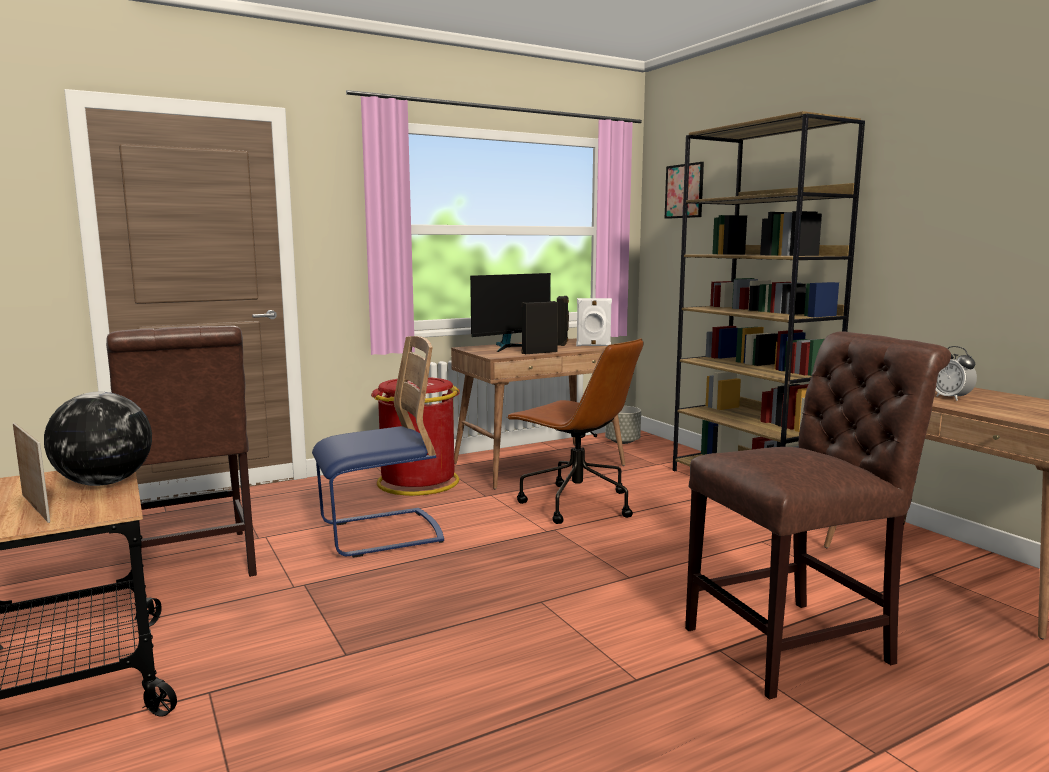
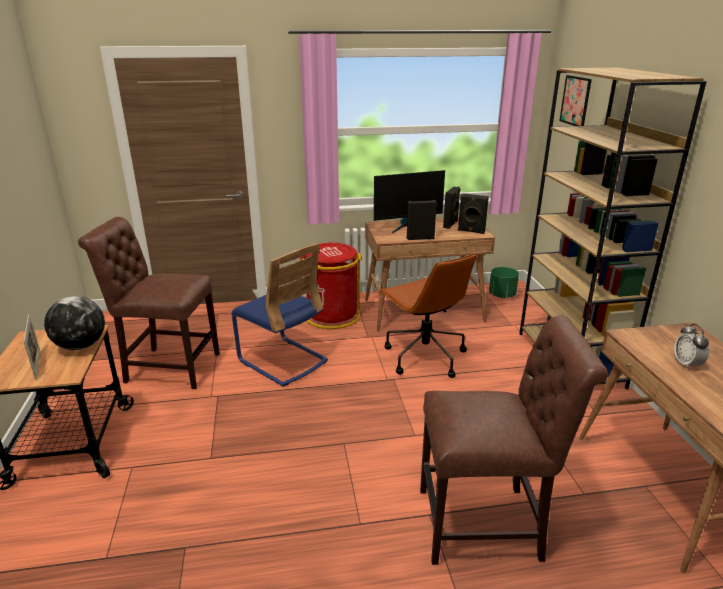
camera: 20 degrees right, 15 degrees up
brown chair [106,326,257,577] -> brown chair turned 105 degrees clockwise [78,217,220,389]
blue chair [312,336,444,558] -> blue chair turned 45 degrees clockwise [231,243,328,387]
white speaker [576,298,612,346] -> black speaker [458,193,489,234]
grey planter [605,406,641,444] -> green planter [489,267,519,298]

